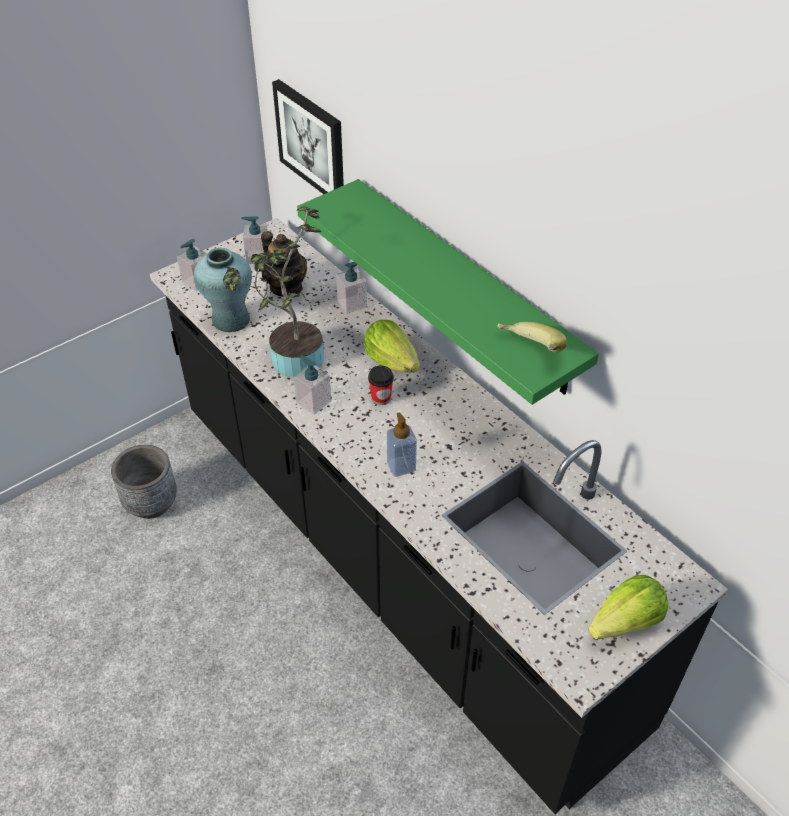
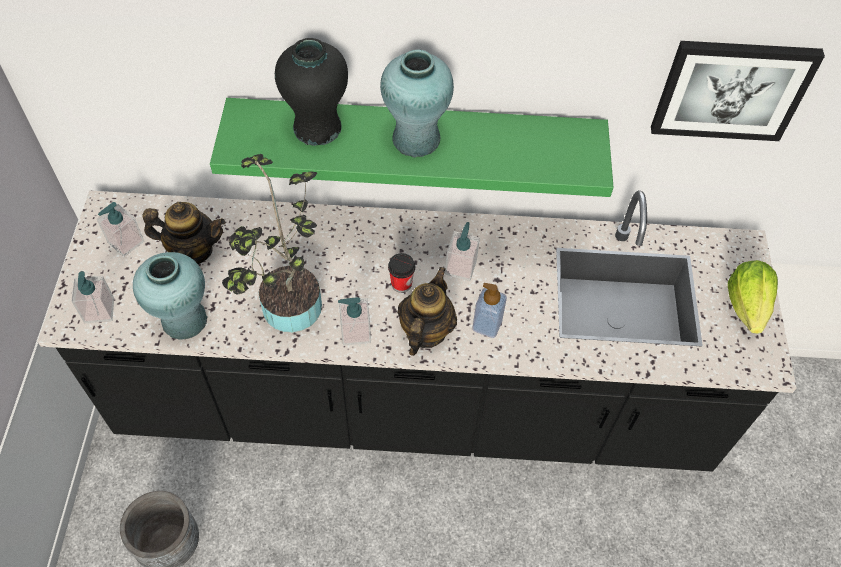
camera: 50 degrees left, 10 degrees up
picture [272,79,344,194] -> picture moved to [651,41,825,141]
soap dispenser [336,262,367,314] -> soap dispenser moved to [445,222,480,281]
lettuce [364,320,420,373] -> none
banana [497,322,567,352] -> none
none -> black vase [275,38,348,146]
none -> turquoise vase [380,49,454,158]
none -> teapot [397,267,457,356]

